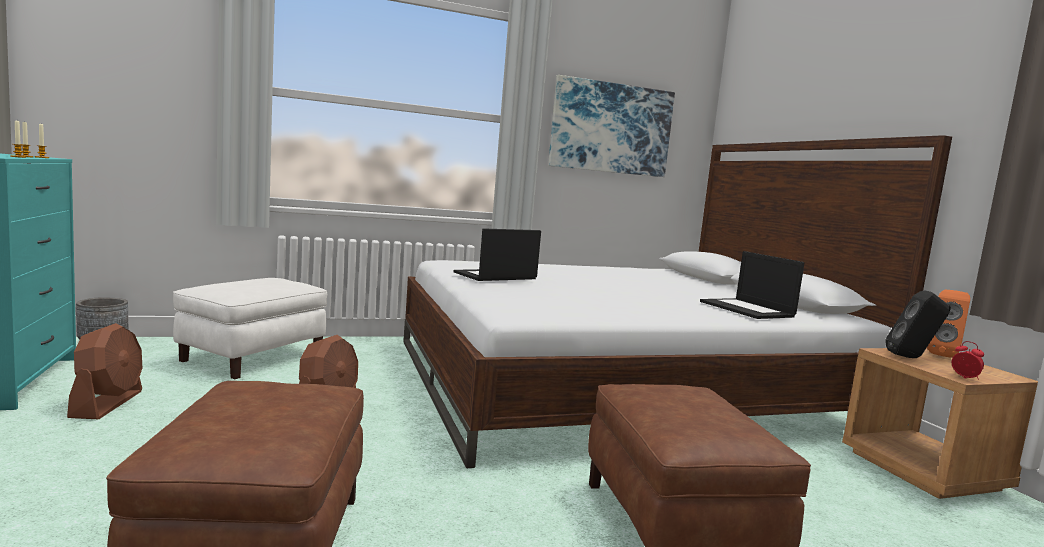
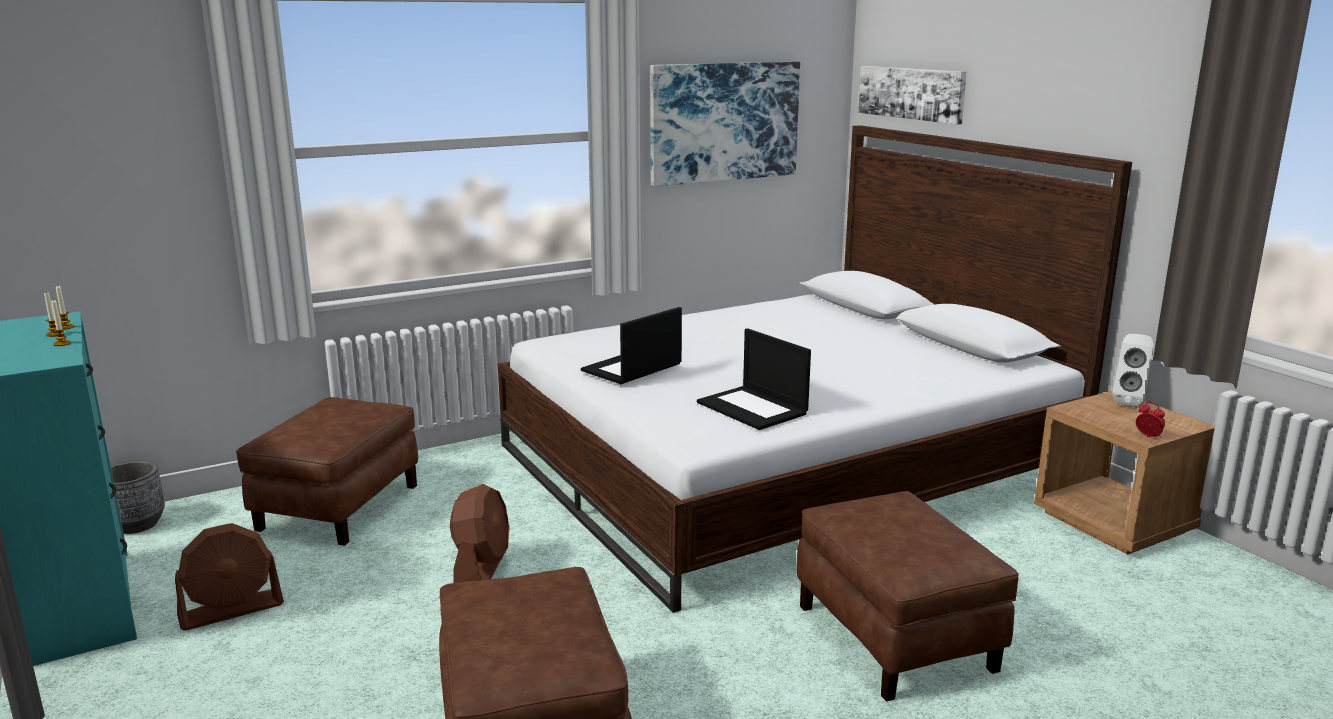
camera: 10 degrees left, 10 degrees up
brown fan [67,323,142,419] -> brown fan turned 75 degrees clockwise [175,523,284,631]
white ottoman [173,278,327,379] -> brown ottoman [236,397,418,545]
laptop [700,251,805,319] -> laptop moved to [697,328,811,430]
black speaker [886,290,951,358] -> none
orange speaker [927,289,970,357] -> white speaker [1112,334,1153,407]
none -> picture [858,66,967,125]

